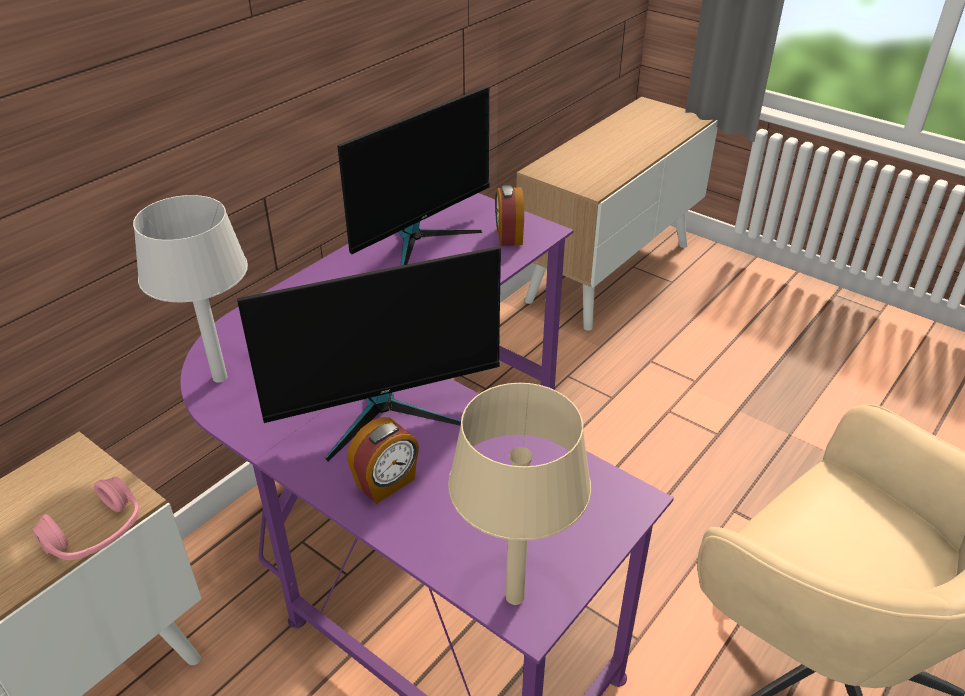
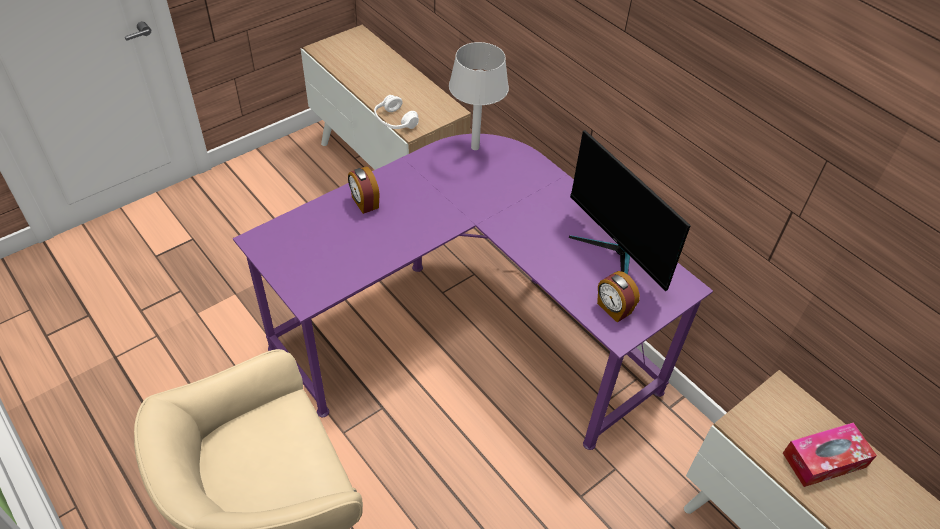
camera: 100 degrees right, 10 degrees up
pink headphones [32,477,140,560] -> white headphones [374,95,419,129]
monitor [237,246,501,462] -> none
beige table lamp [448,383,591,605] -> none
alarm clock [495,185,524,246] -> alarm clock turned 135 degrees counterclockwise [597,271,640,323]
none -> tissue box [783,422,877,487]

